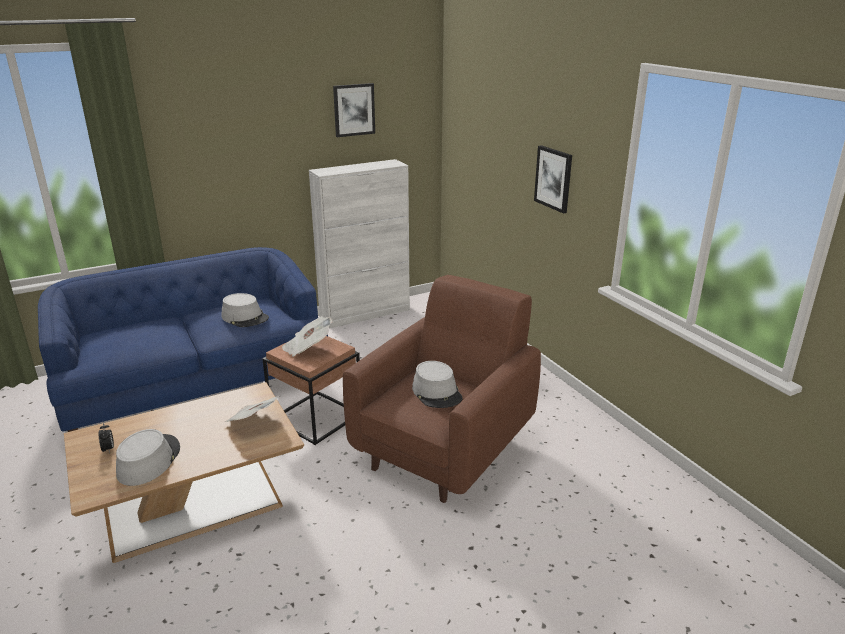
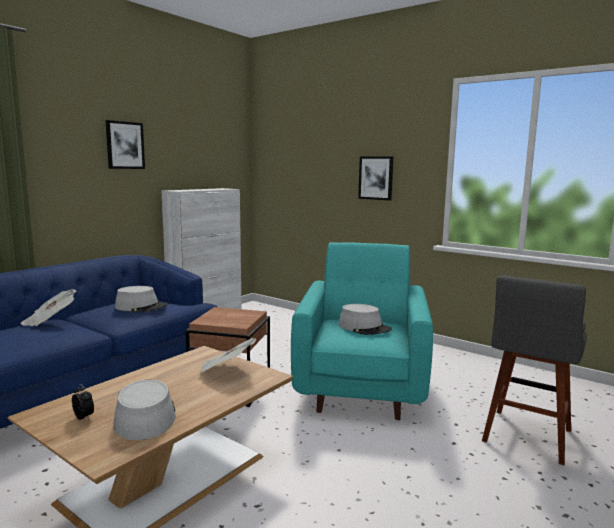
camera: 25 degrees left, 15 degrees down
newspaper [282,316,333,357] -> newspaper moved to [21,289,77,326]
picture [333,83,375,137] -> picture moved to [105,120,145,169]
brown armchair [343,275,541,503] -> turquoise armchair [291,242,433,420]
none -> grey stool [482,276,587,465]

